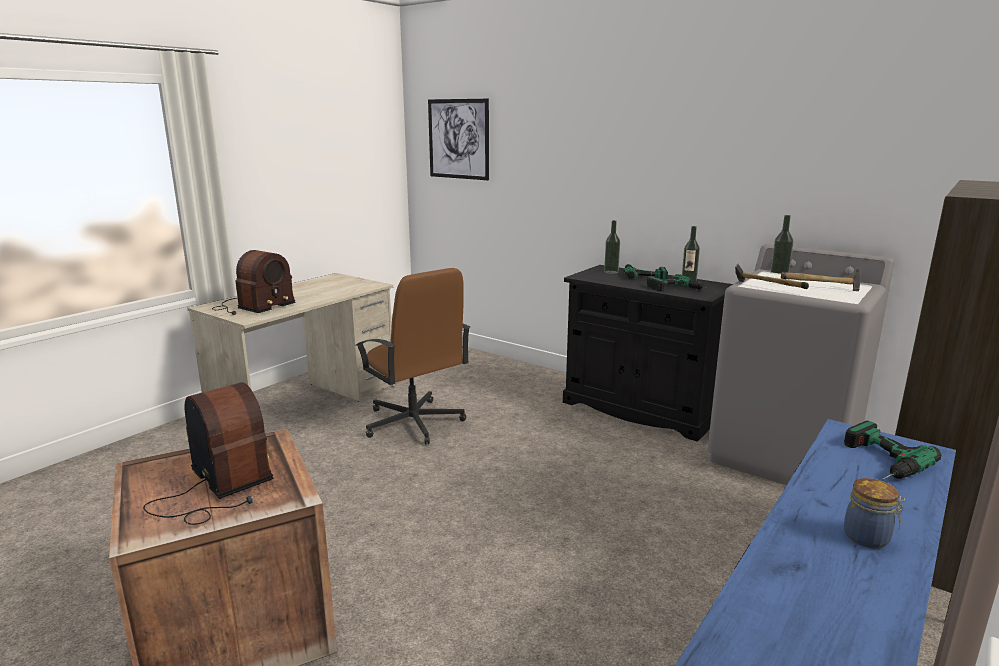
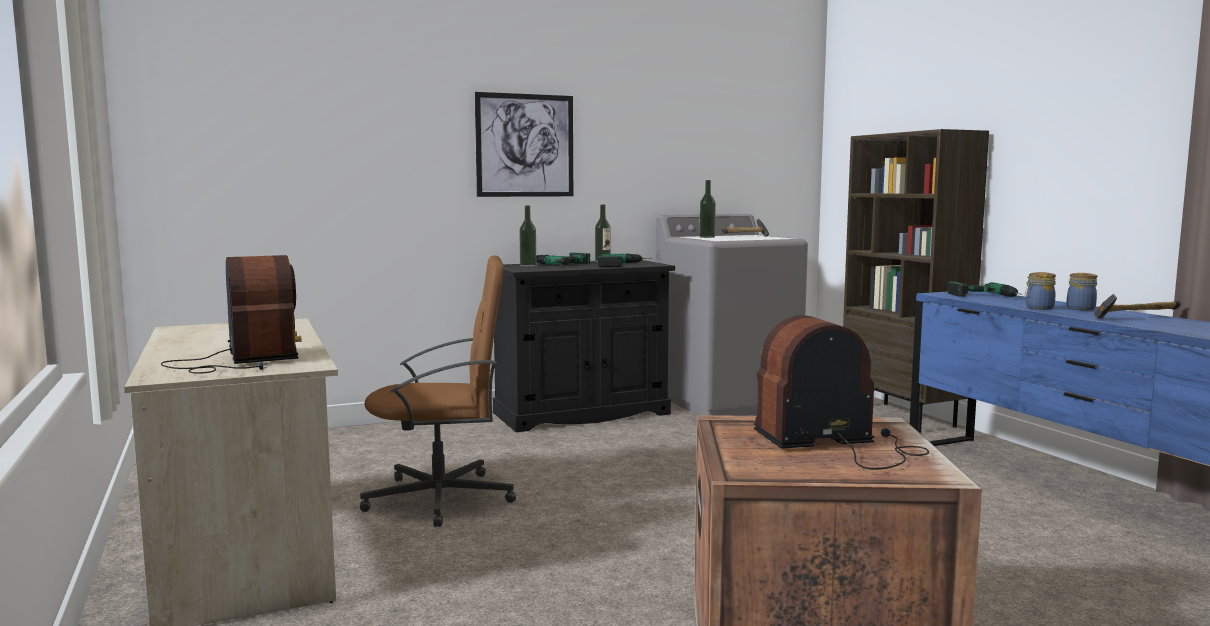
camera: 60 degrees left, 10 degrees down
picture [428,99,489,180] -> picture moved to [475,92,573,197]
hammer [735,263,809,289] -> hammer moved to [1094,294,1181,318]
none -> jar [1025,272,1056,310]

